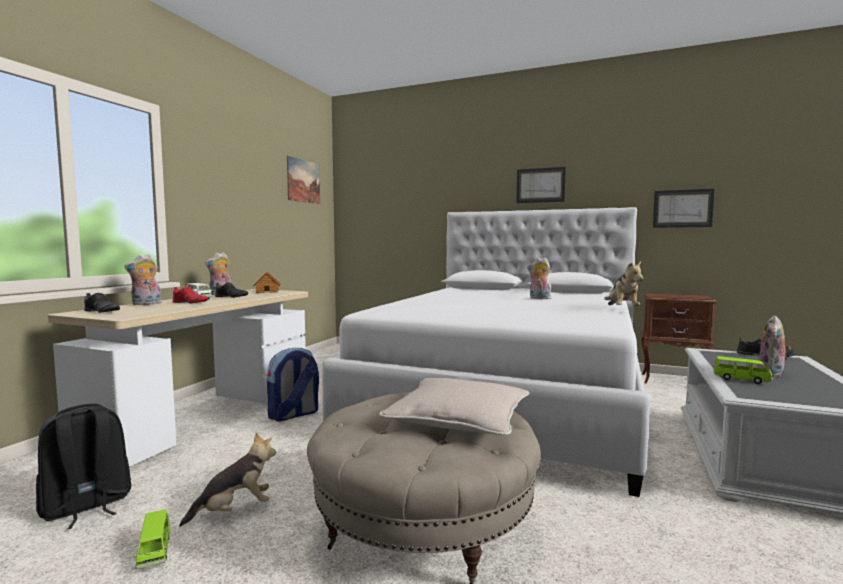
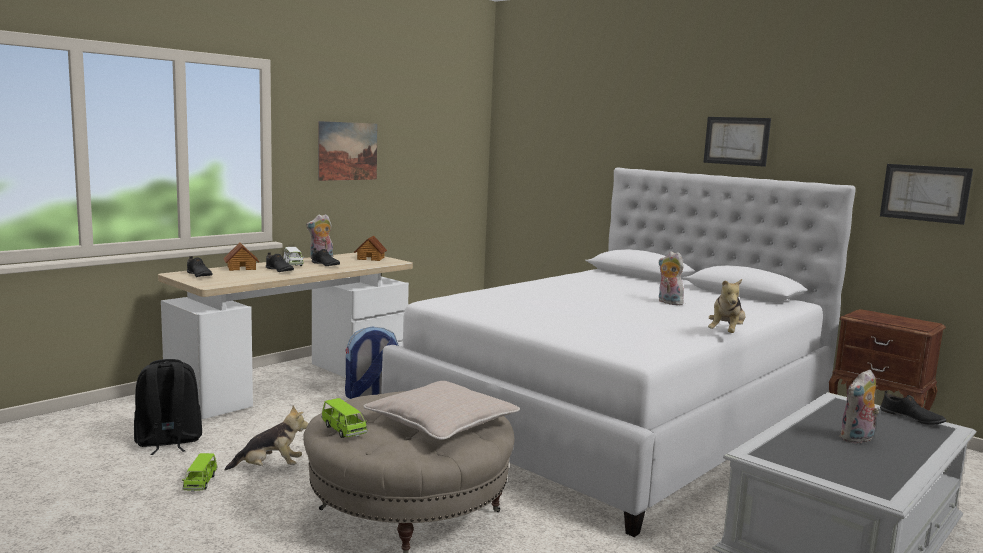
camera: 20 degrees right, 5 degrees up
plush toy [124,254,162,305] -> toy house [223,242,259,271]
red shoe [172,287,208,304] -> black shoe [266,252,294,272]
picture [287,156,320,204] -> picture moved to [318,121,377,181]
green toy car [713,356,773,384] -> green toy car moved to [321,398,368,438]

